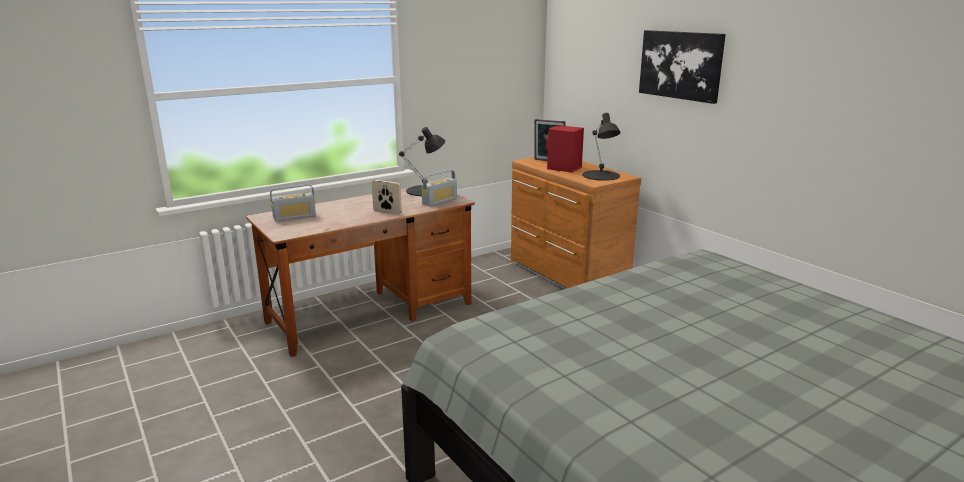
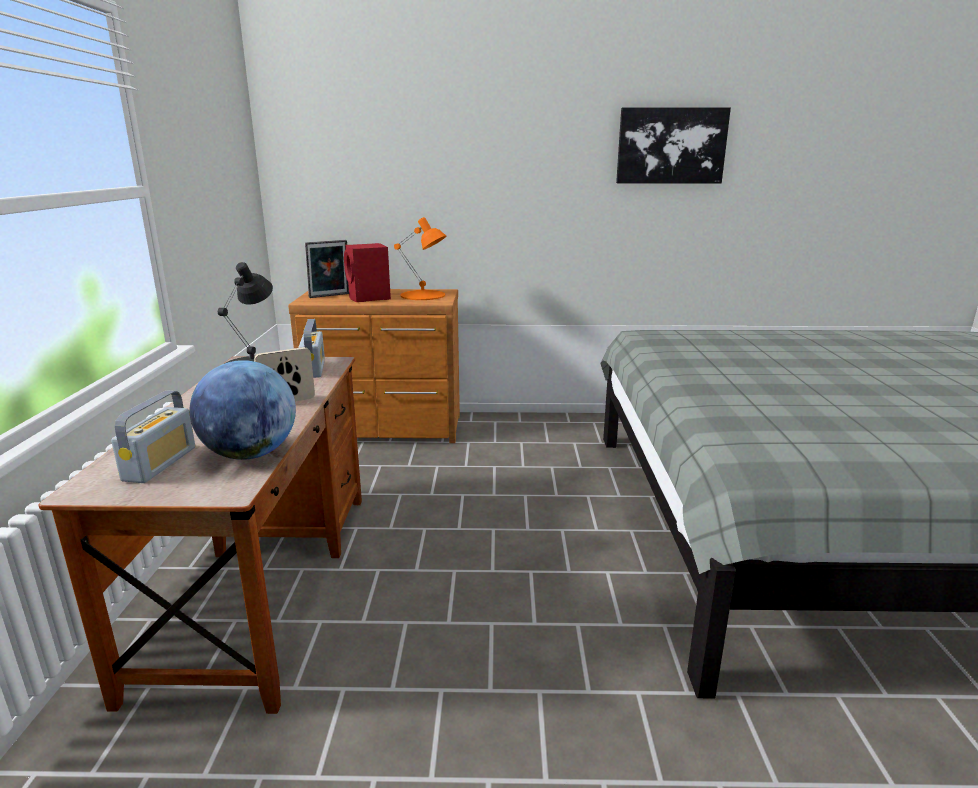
camera: 55 degrees left, 0 degrees up
black table lamp [582,113,621,181] -> orange table lamp [394,217,446,300]
picture [639,30,726,104] -> picture moved to [616,107,731,183]
none -> globe [190,360,296,460]

